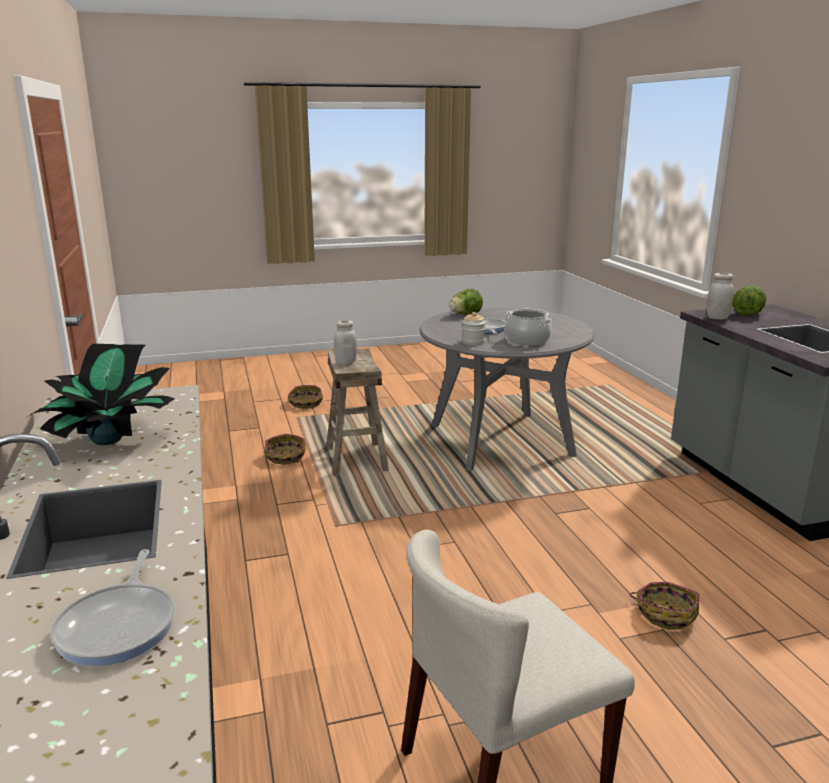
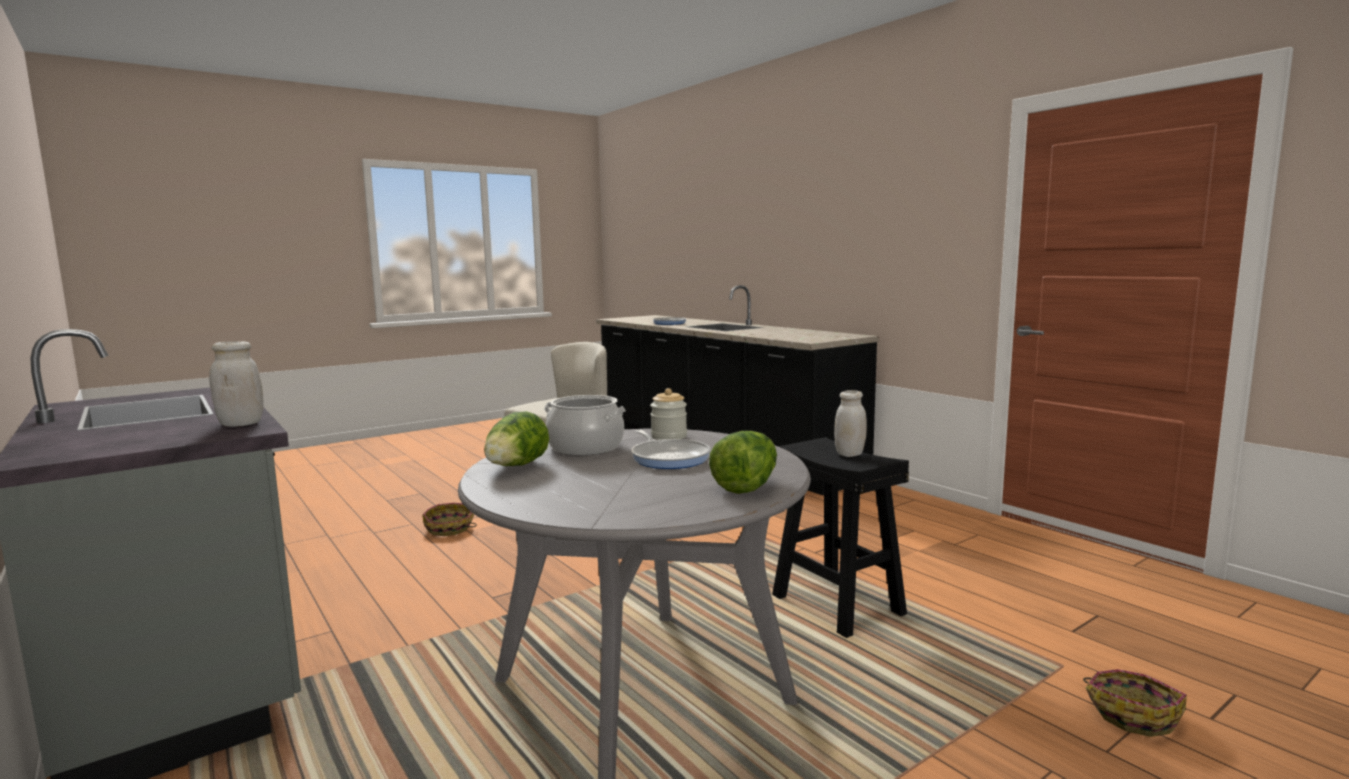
camera: 160 degrees right, 10 degrees down
potted plant [29,344,175,445] -> none
basket [263,434,306,465] -> none
beige stool [326,349,389,476] -> black stool [772,437,909,638]
lettuce [733,286,766,316] -> lettuce moved to [484,411,549,466]

